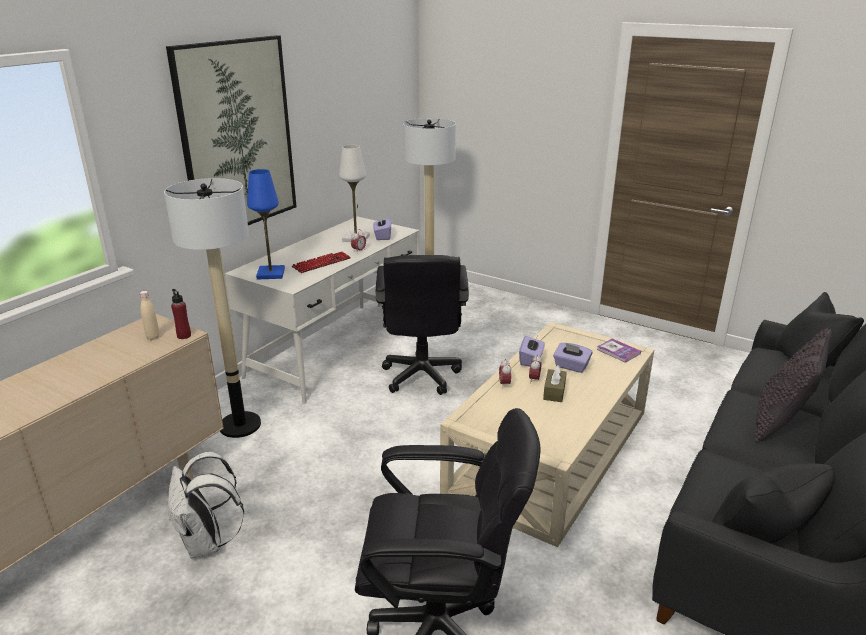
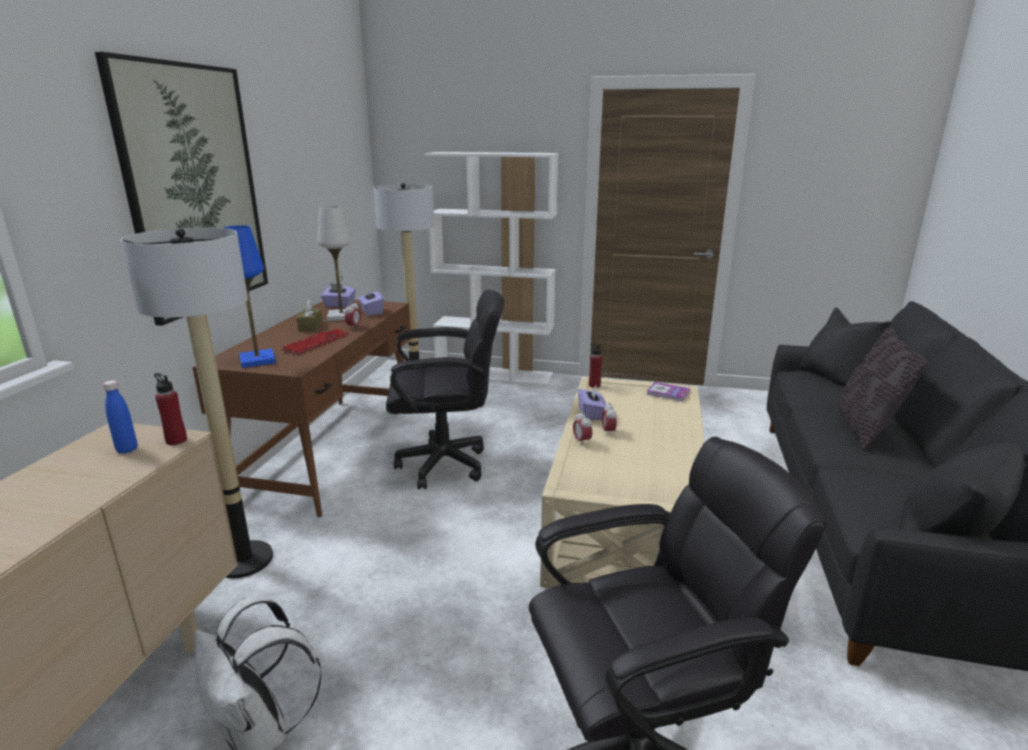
camera: 20 degrees left, 5 degrees down
beige bottle [140,291,160,340] -> blue bottle [103,380,138,454]
white desk [225,216,420,404] -> brown desk [192,300,411,517]
black office chair [376,255,469,395] -> black office chair turned 75 degrees counterclockwise [386,290,504,489]
brown tissue box [543,366,567,402] -> brown tissue box moved to [297,300,322,332]
purple tissue box [553,343,593,373] -> purple tissue box moved to [321,283,356,308]
none -> white bookcase [424,152,558,386]
none -> red bottle [589,343,602,388]

